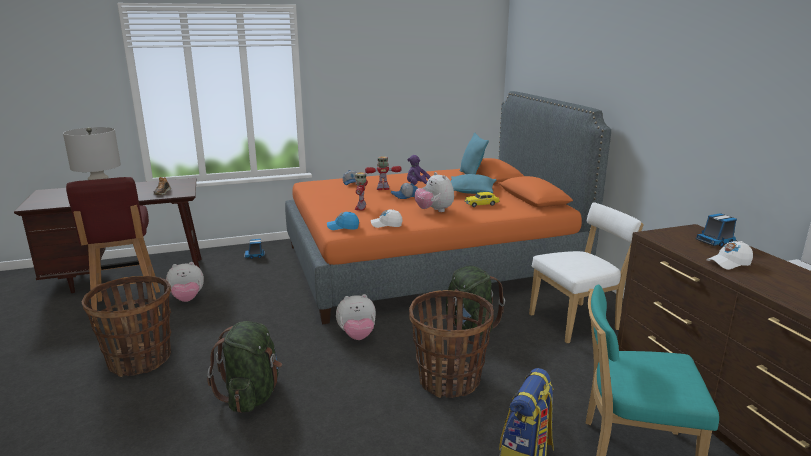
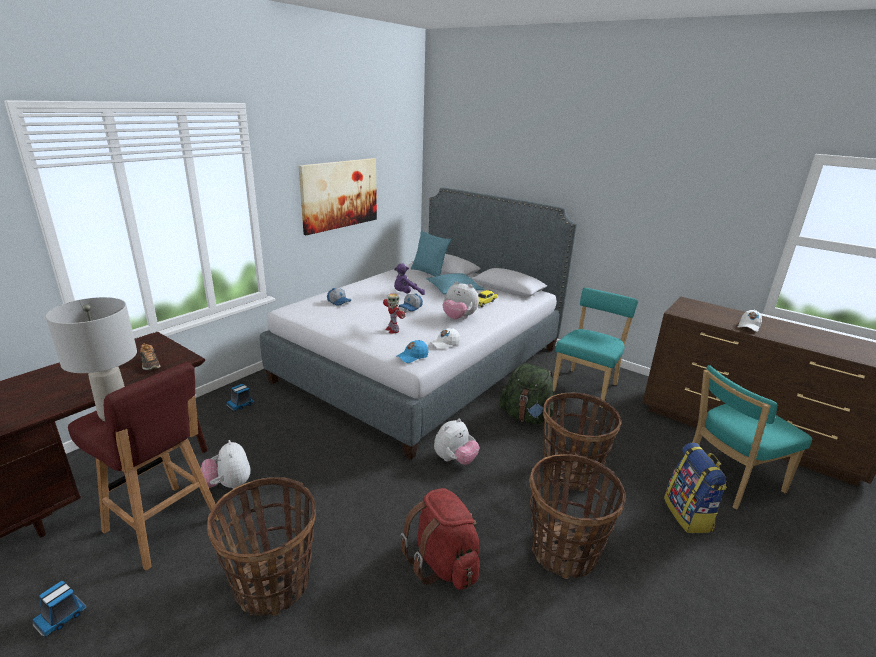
camera: 35 degrees left, 5 degrees up
plush toy [166,262,204,302] -> plush toy turned 120 degrees clockwise [201,440,250,489]
green backpack [207,321,282,413] -> red backpack [400,488,479,590]
orange bed [285,91,611,324] -> grey bed [260,188,577,460]
toy robot [365,156,402,190] -> none
white chair [529,202,644,343] -> turquoise chair [553,288,638,408]
toy truck [696,213,737,247] -> toy truck moved to [32,581,87,638]
none -> picture [298,158,377,235]
none -> basket [529,454,626,579]

